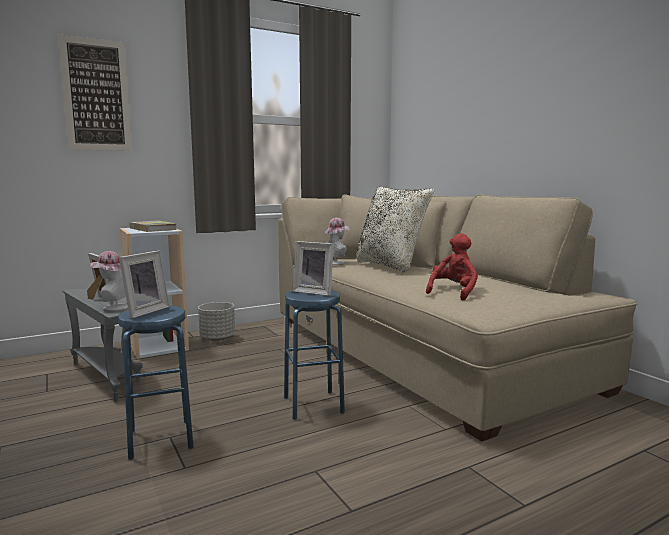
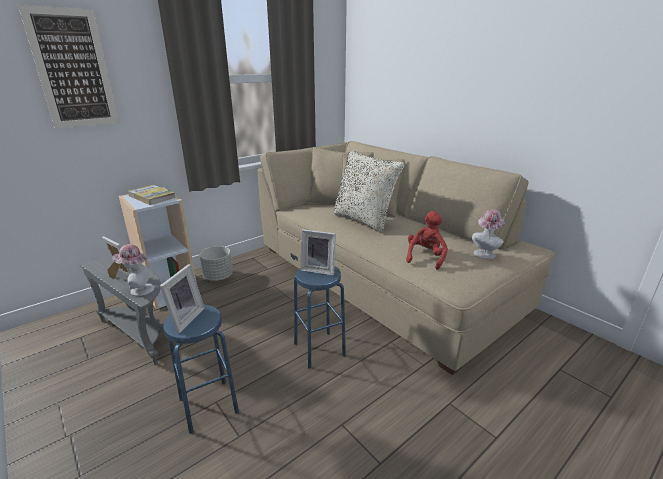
camera: 10 degrees left, 15 degrees up
hat [325,218,350,265] -> hat moved to [472,209,505,259]

